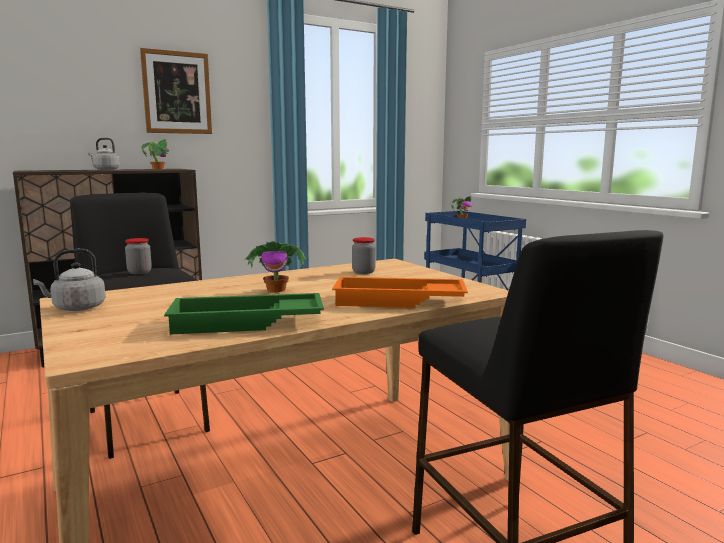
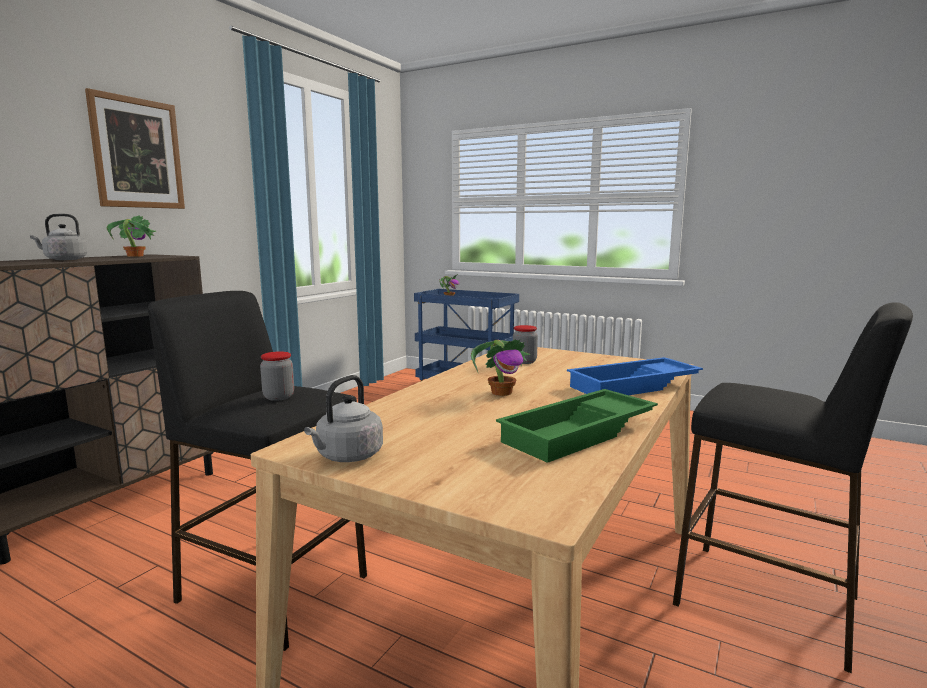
camera: 30 degrees left, 0 degrees up
orange tray [332,277,468,308] -> blue tray [567,357,703,395]

